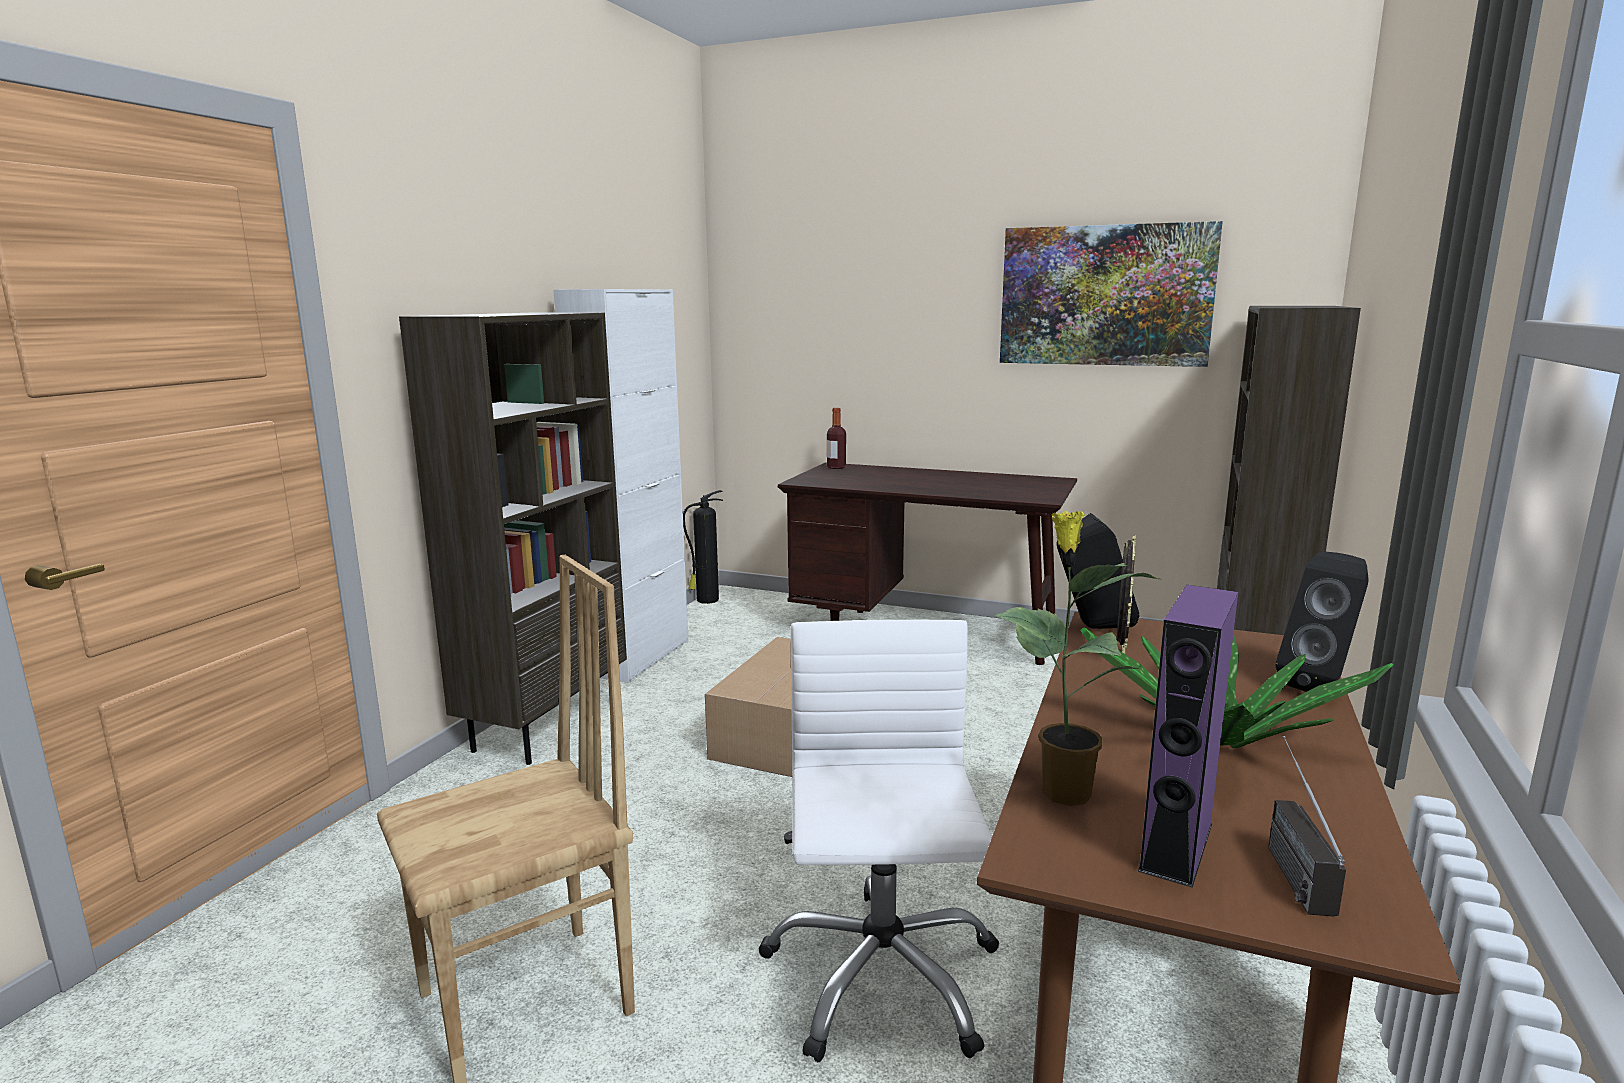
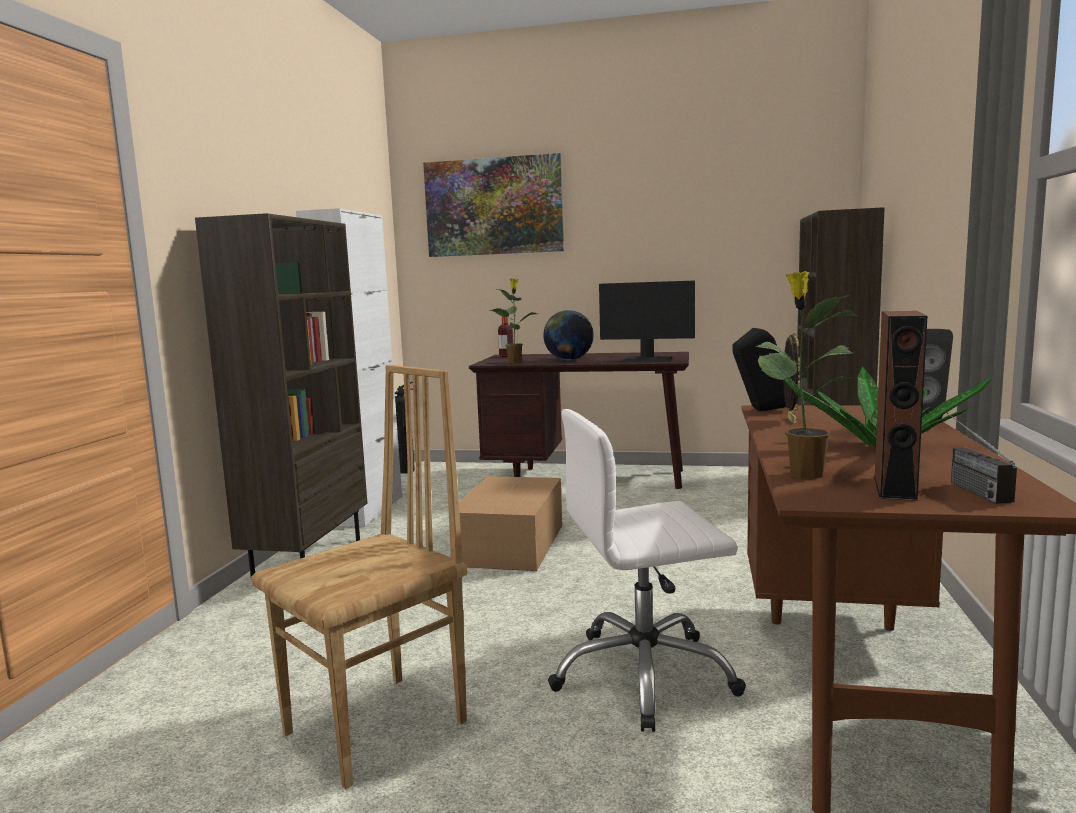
camera: 10 degrees left, 5 degrees down
white office chair [758,620,999,1062] -> white office chair turned 90 degrees counterclockwise [548,409,746,732]
picture [1000,221,1223,367] -> picture moved to [423,153,564,257]
purple speaker [1137,585,1238,888] -> brown speaker [874,311,927,501]
none -> potted plant [490,278,538,363]
none -> globe [543,310,594,360]
none -> monitor [599,281,695,362]

